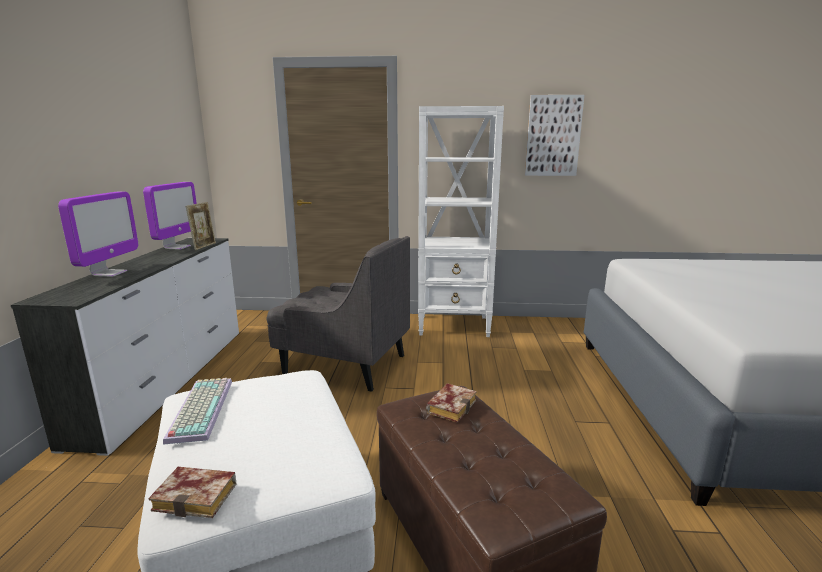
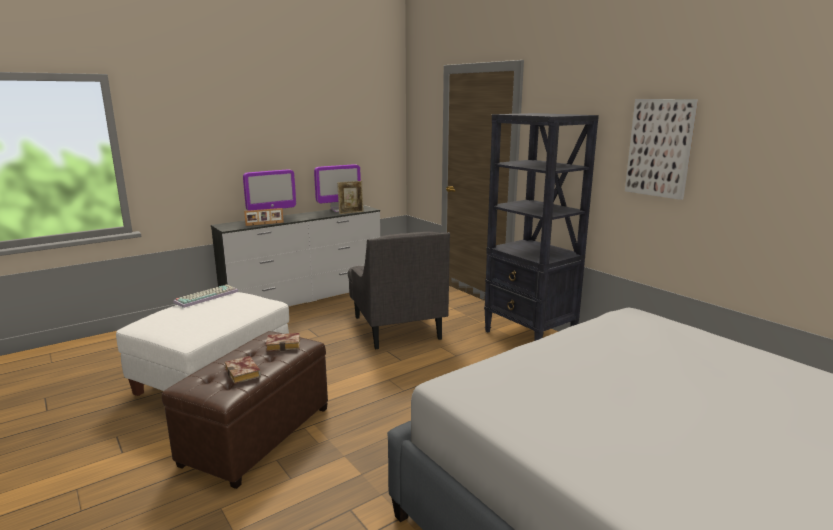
camera: 50 degrees right, 0 degrees up
book [148,467,237,518] -> book moved to [225,356,261,384]
white bookcase [418,106,504,337] -> black bookcase [484,113,599,341]
none -> picture frame [244,208,284,226]

